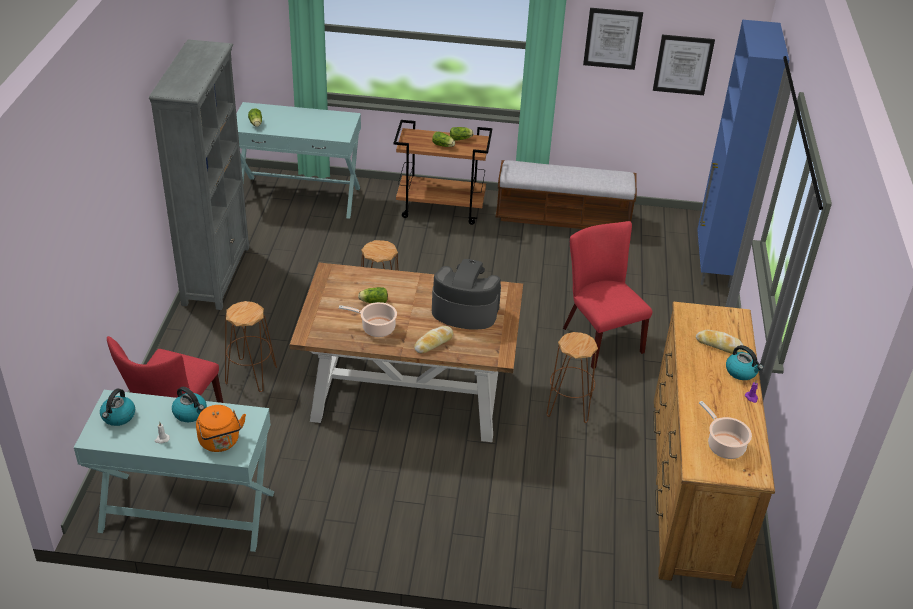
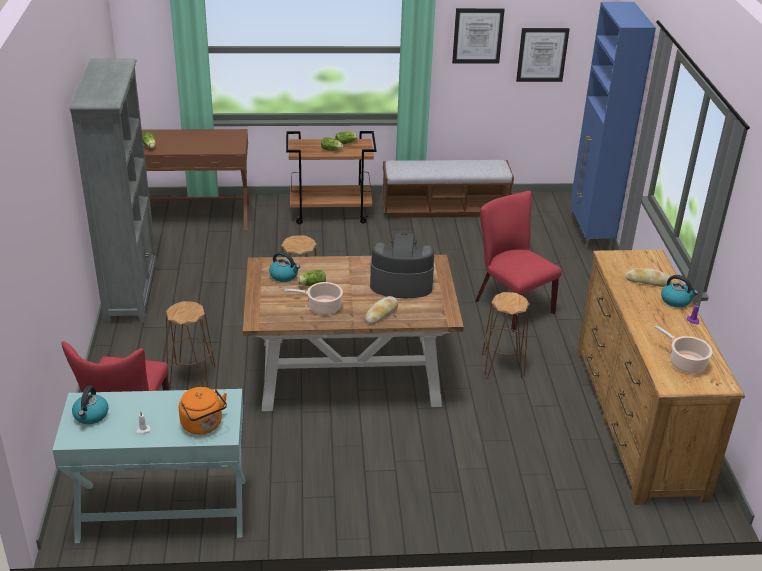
camera: 10 degrees left, 5 degrees down
kettle [172,387,207,422] -> kettle moved to [269,252,300,282]
turquoise console table [236,102,361,219] -> brown console table [142,129,249,230]

